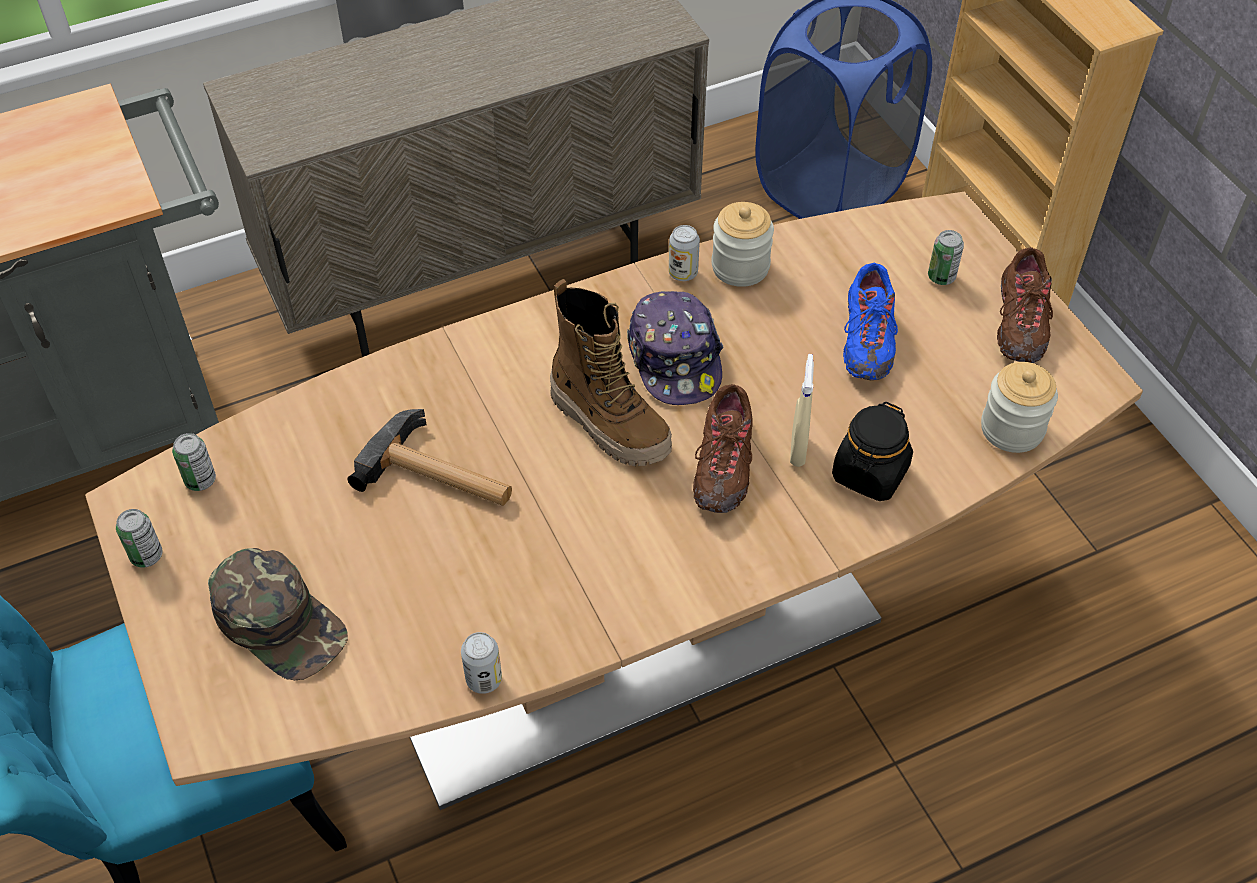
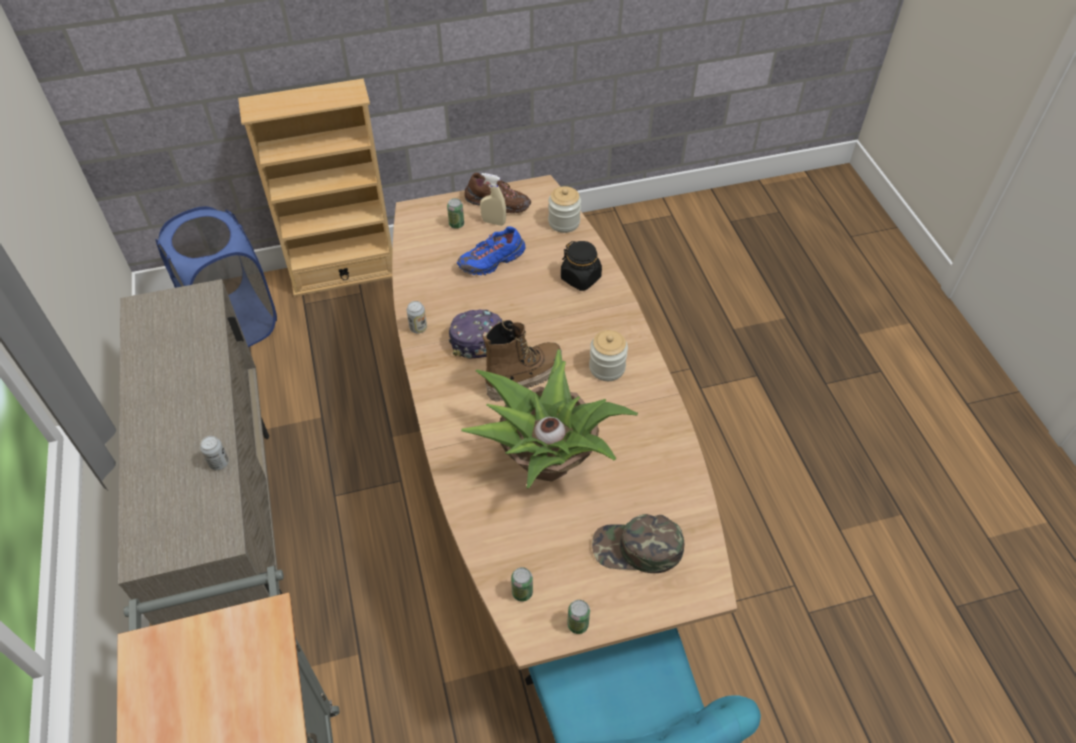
camera: 80 degrees left, 0 degrees up
green cap [208,548,348,680] -> green cap turned 135 degrees counterclockwise [592,514,684,573]
hammer [347,409,512,506] -> potted plant [461,349,638,488]
can [461,632,502,694] -> can moved to [200,436,229,470]
brown shoe [693,384,753,513] -> none
jar [711,202,774,287] -> jar moved to [589,330,628,381]
beige spray bottle [790,354,814,467] -> beige spray bottle moved to [480,173,506,226]
blue shoe [843,263,898,381] -> blue shoe turned 135 degrees clockwise [457,226,525,275]

